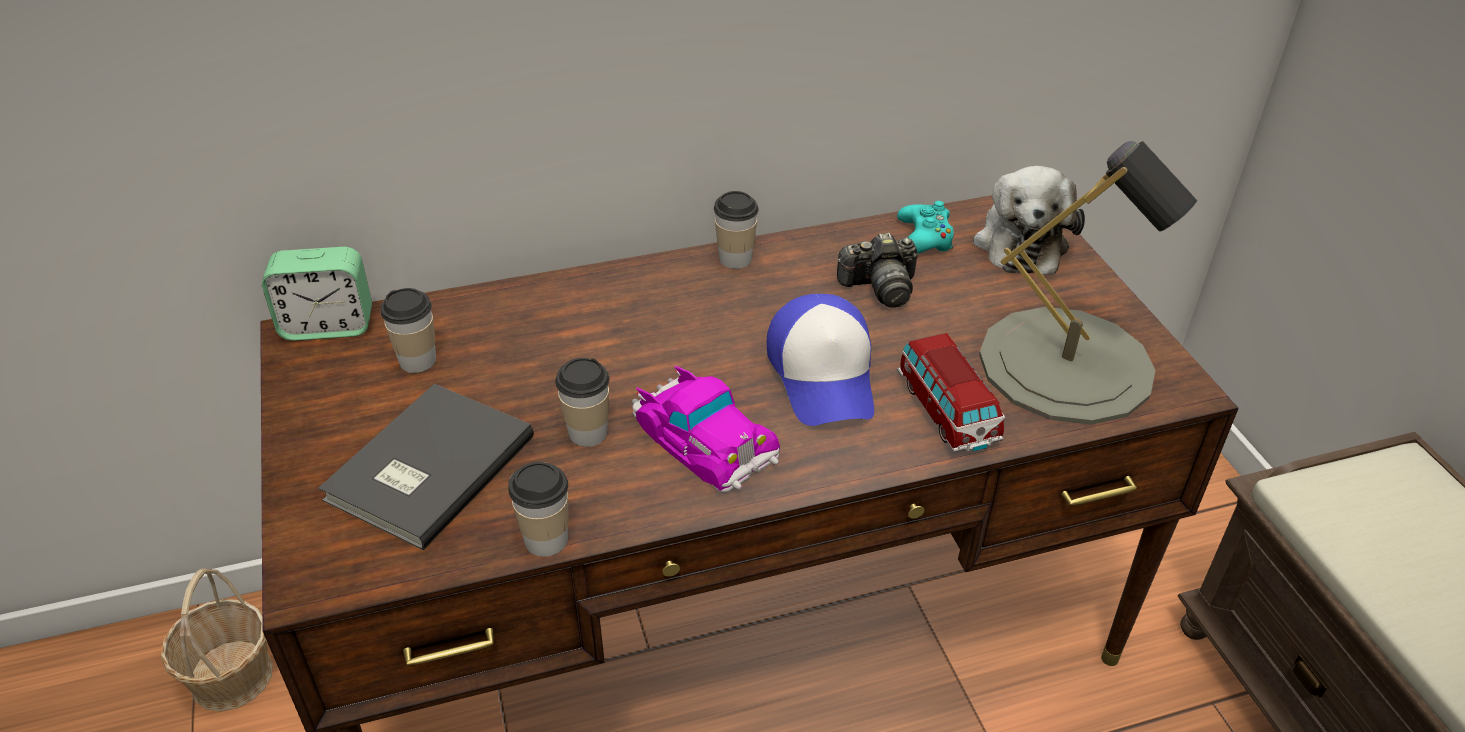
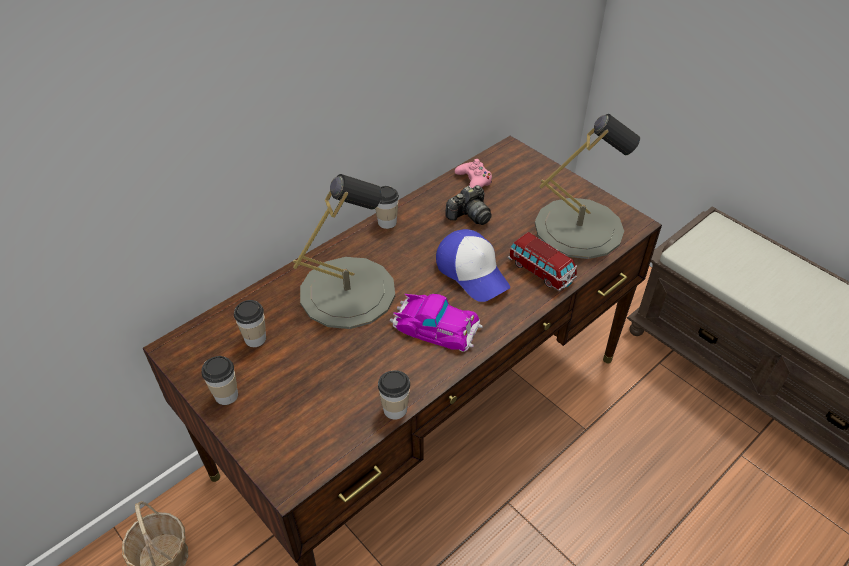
camera: 25 degrees left, 5 degrees up
alarm clock [262,247,372,341] -> none
grey book [318,384,534,550] -> none
cup [555,358,609,447] -> cup moved to [202,356,238,405]
turquoise game controller [897,201,954,253] -> pink game controller [455,159,492,188]
plush toy [973,166,1085,275] -> none
none -> grey table lamp [293,174,395,329]

